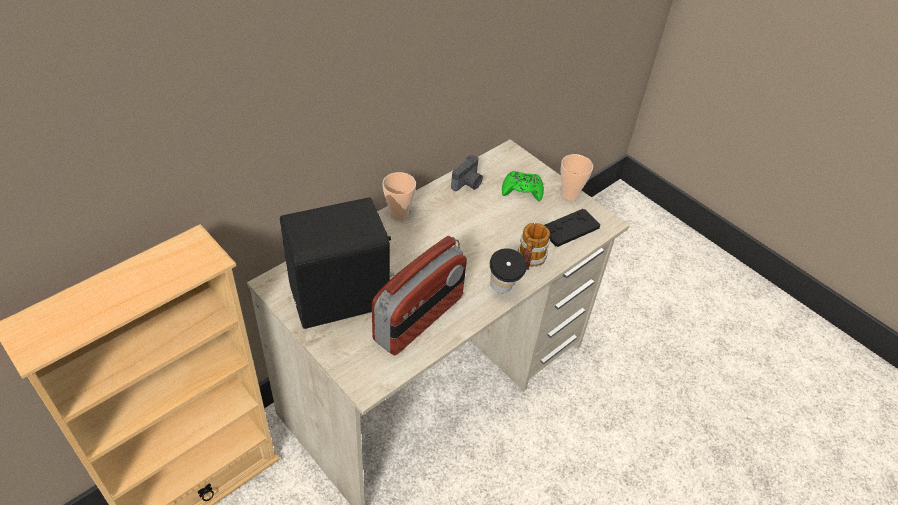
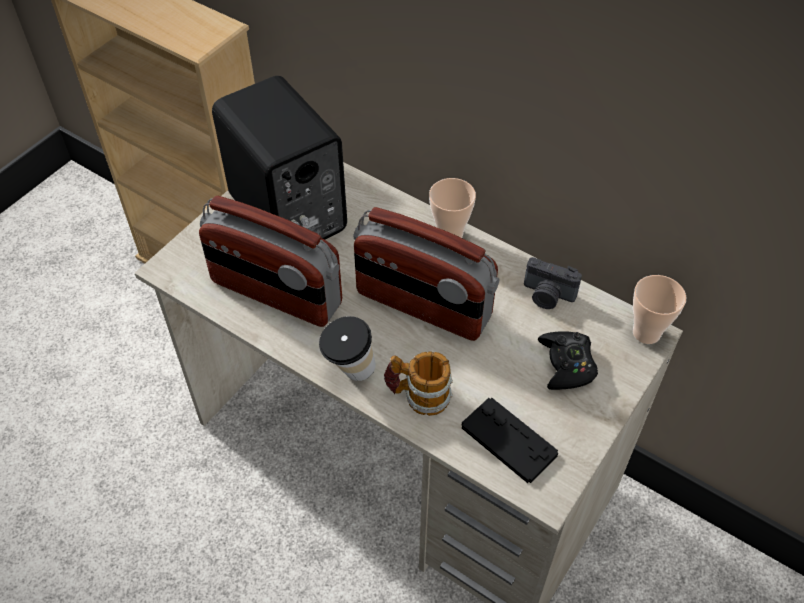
camera: 80 degrees right, 5 degrees up
green game controller [502,171,544,202] -> black game controller [538,331,598,390]
cup [561,154,593,201] -> cup moved to [633,275,686,344]
none -> radio [354,207,500,341]

